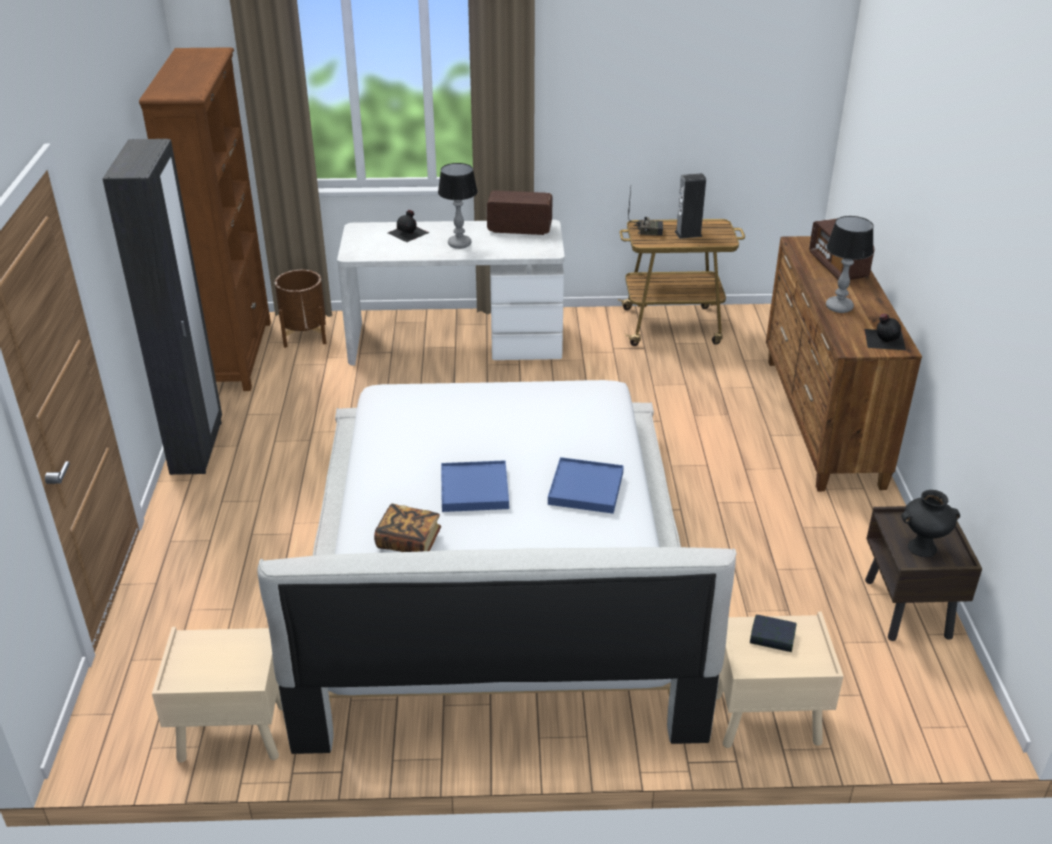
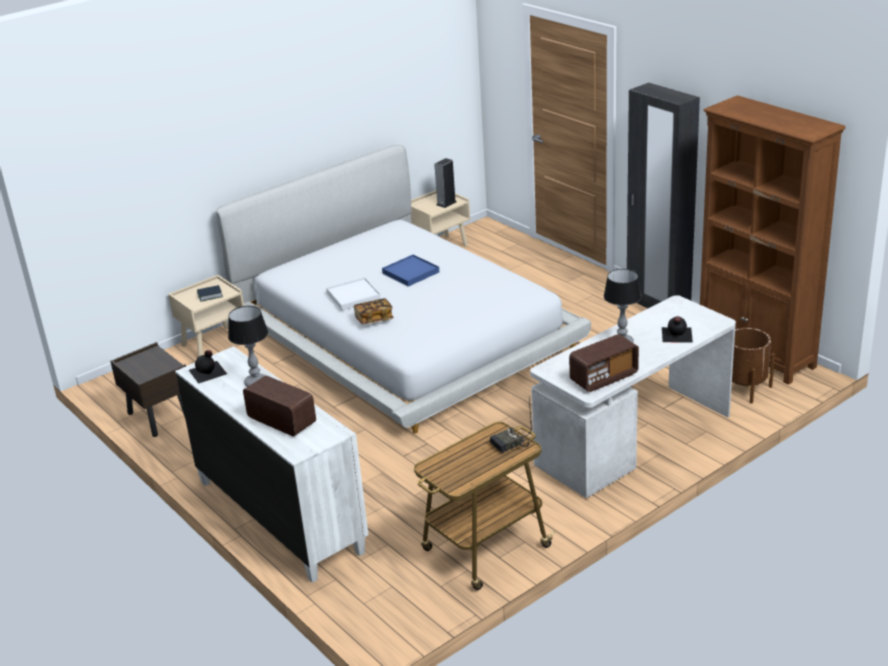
camera: 145 degrees right, 5 degrees down
book [374,503,441,552] -> book moved to [354,298,393,324]
blue tray [548,457,624,514] -> white tray [326,277,381,311]
speaker [675,173,706,239] -> speaker moved to [434,158,456,208]
brown dresser [766,236,922,491] -> white dresser [175,346,369,583]
black vase [901,490,960,557] -> none

